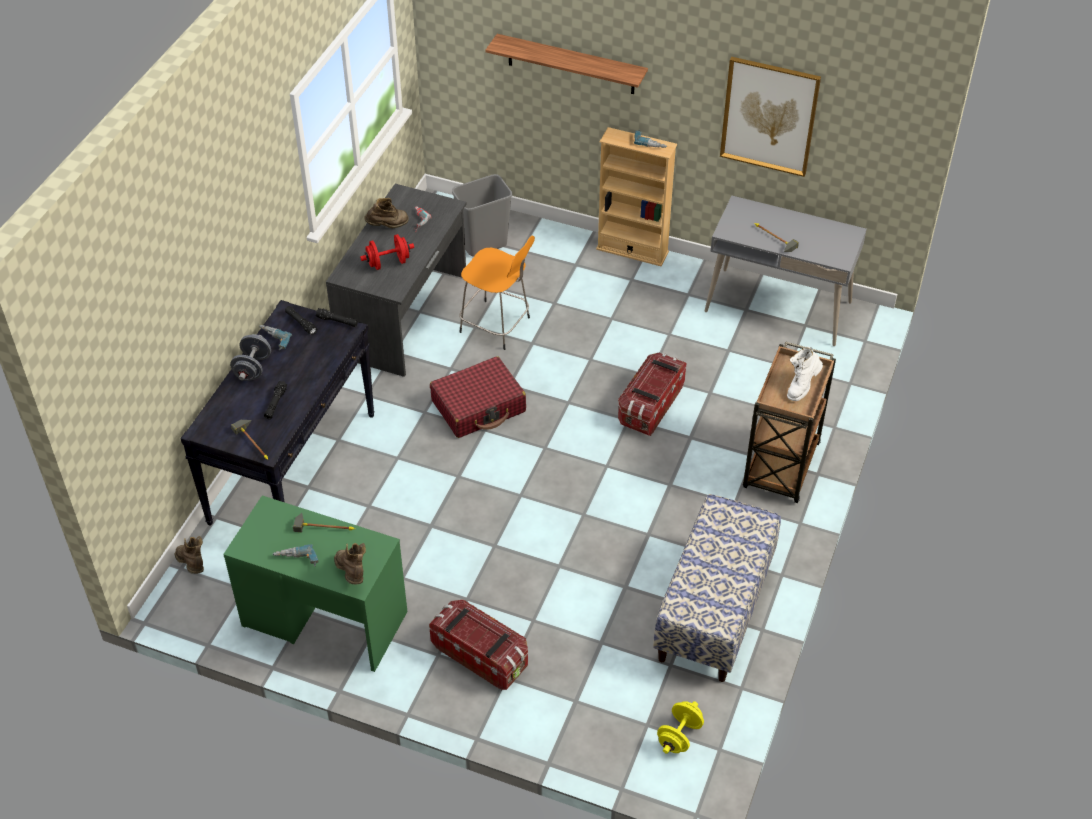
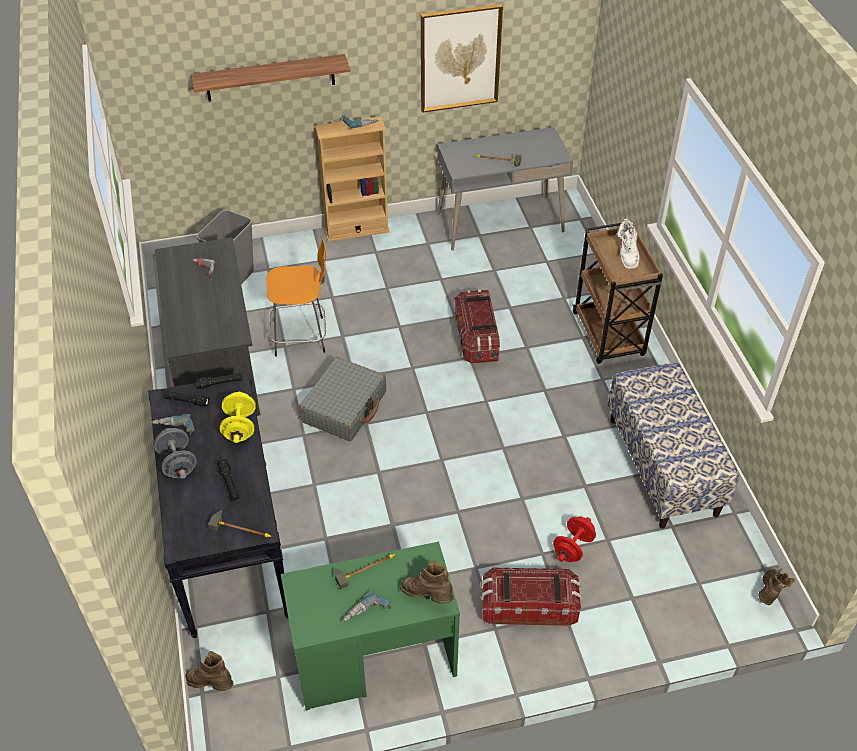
camera: 35 degrees left, 0 degrees up
red dumbbell [360,234,414,270] -> red dumbbell moved to [553,517,596,562]
brown boot [365,198,409,228] -> brown boot moved to [758,568,795,605]
red suitcase [430,356,526,438] -> grey suitcase [299,357,386,441]
yellow dumbbell [657,701,704,754] -> yellow dumbbell moved to [220,392,256,443]

